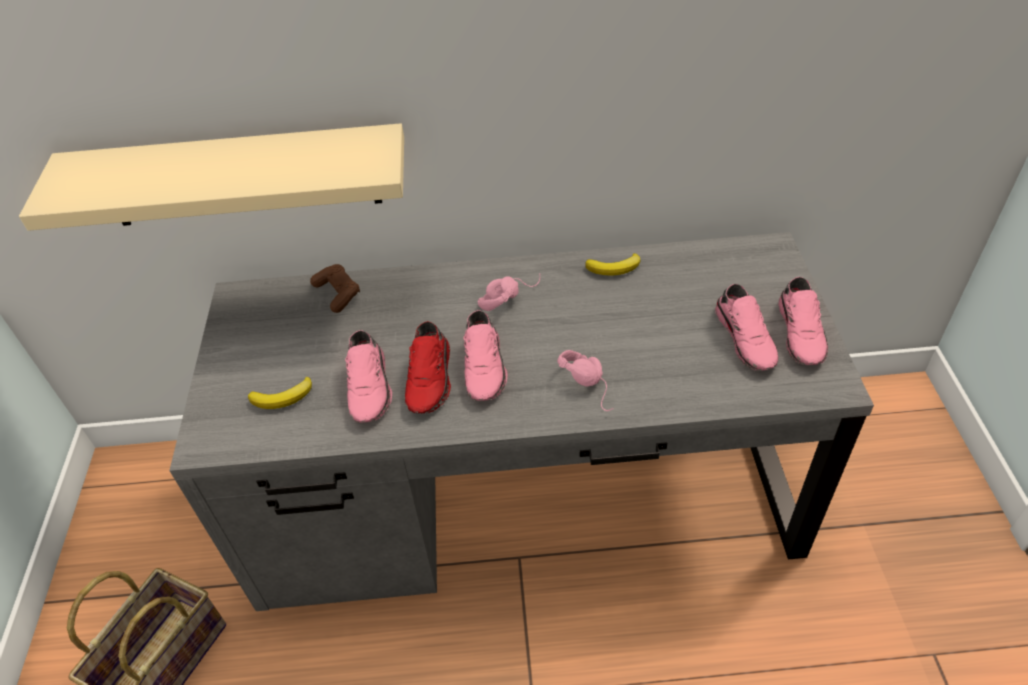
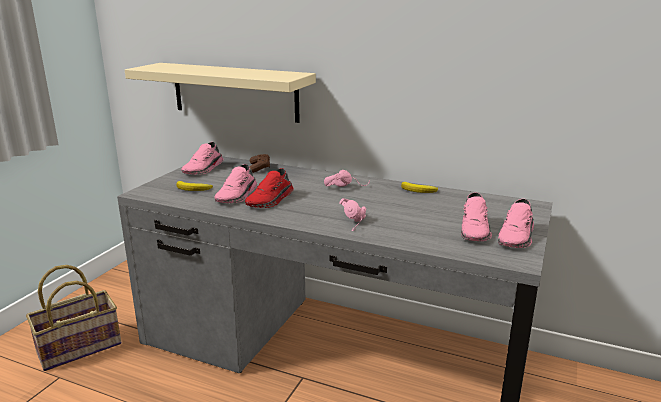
camera: 25 degrees right, 25 degrees down
pink shoe [463,310,507,401] -> pink shoe moved to [181,142,224,175]

